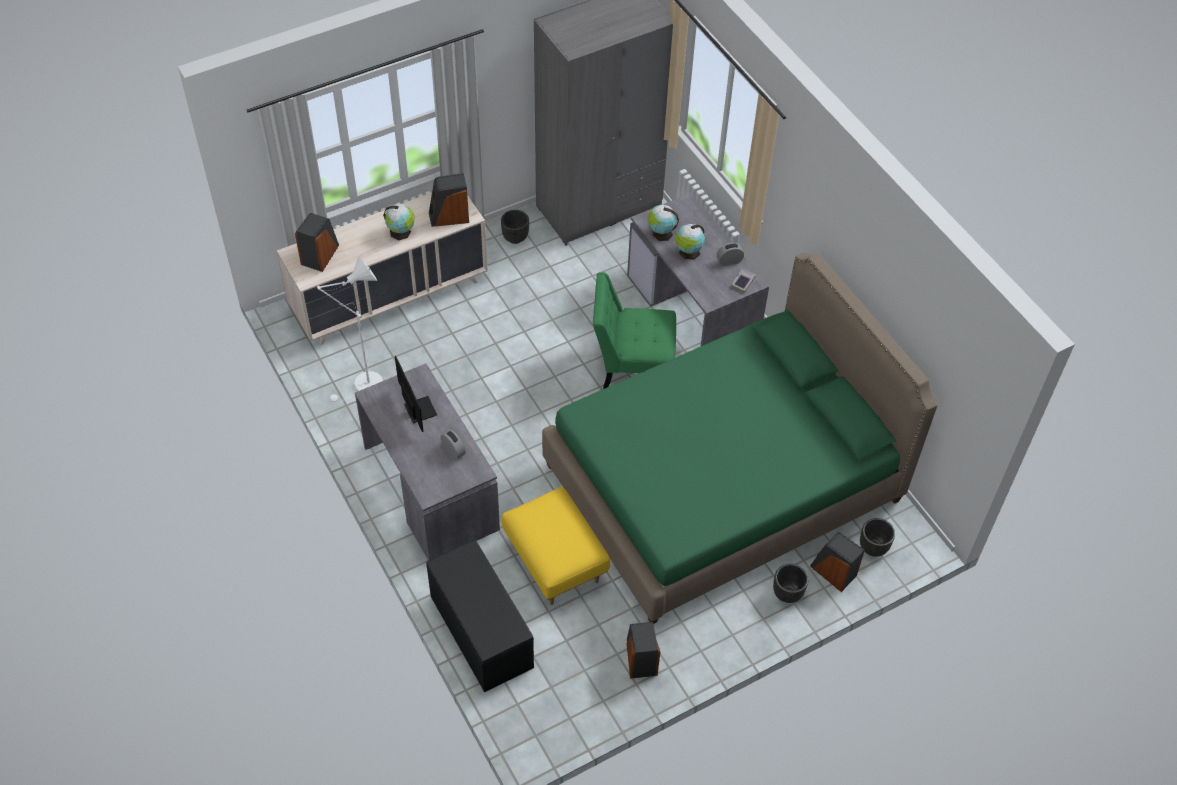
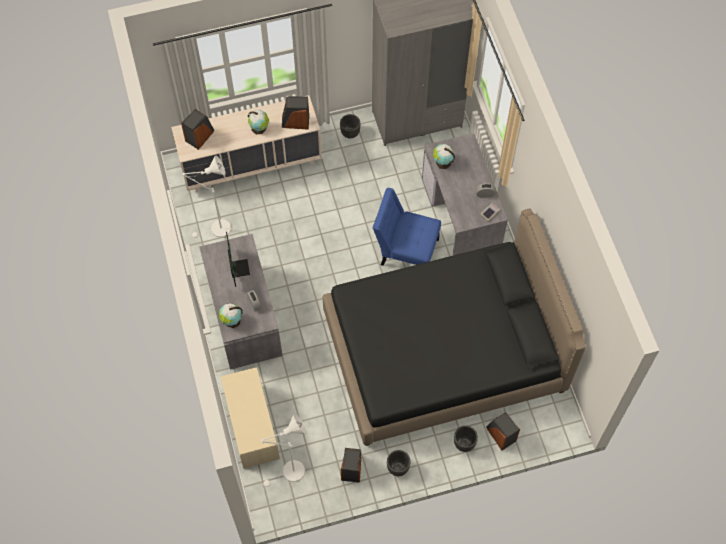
camera: 15 degrees right, 10 degrees up
black bench [426,540,534,692] -> beige bench [221,367,280,469]
yellow ottoman [502,487,610,605] -> none
green bed [542,252,938,624] -> black bed [322,209,586,446]
green chair [593,272,676,389] -> blue chair [373,188,441,266]
globe [675,224,705,260] -> globe moved to [219,303,243,328]
black planter [860,518,895,557] -> black planter moved to [387,450,411,476]
none -> white floor lamp [261,413,307,490]

